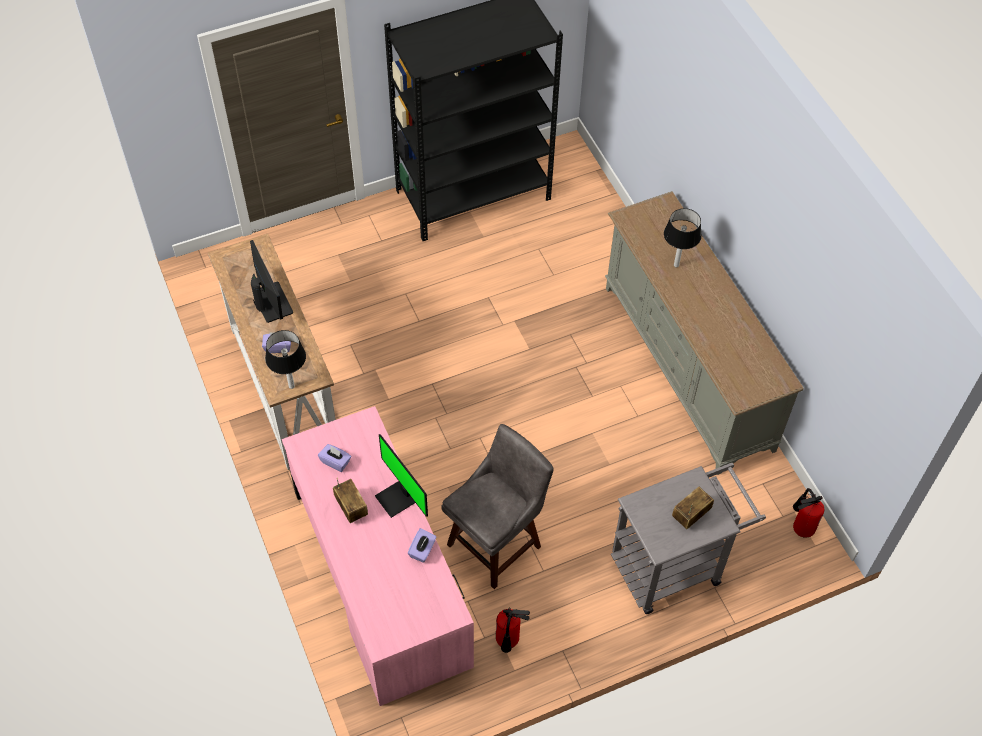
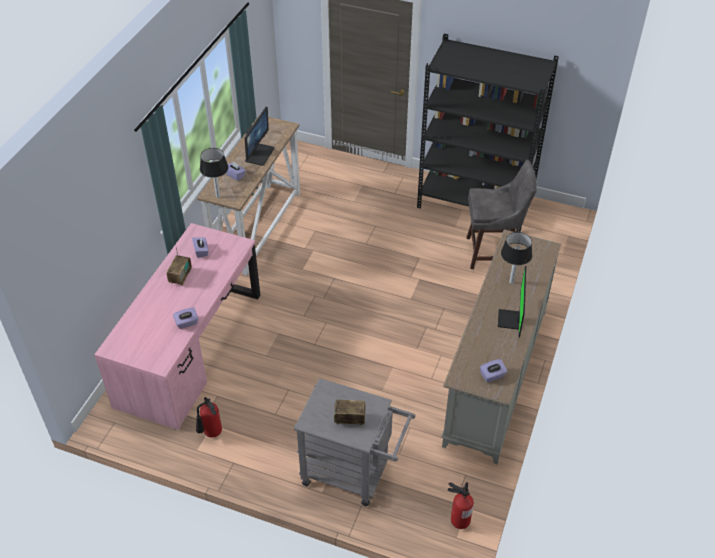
camera: 45 degrees right, 10 degrees down
monitor [375,434,428,518] -> monitor moved to [498,266,526,337]
grey stool [442,424,554,589] -> grey stool moved to [467,160,537,269]
none -> purple tissue box [480,359,507,382]

